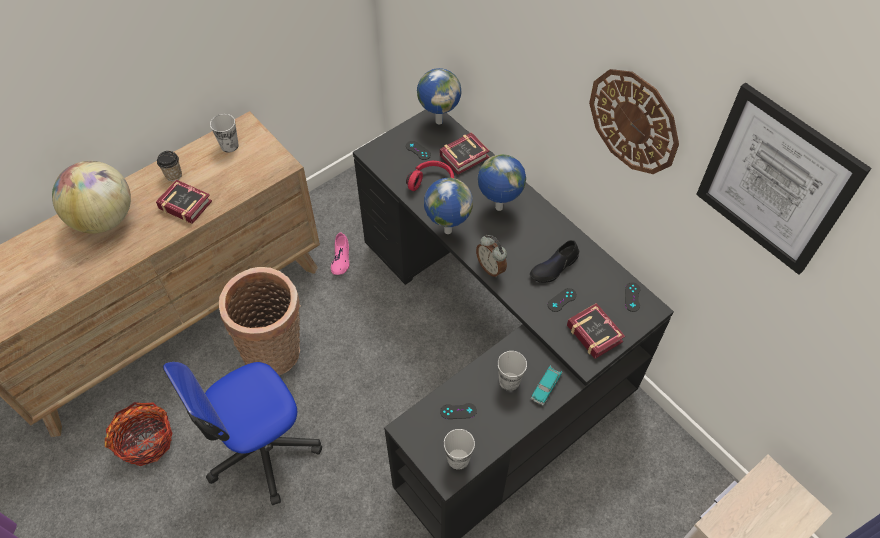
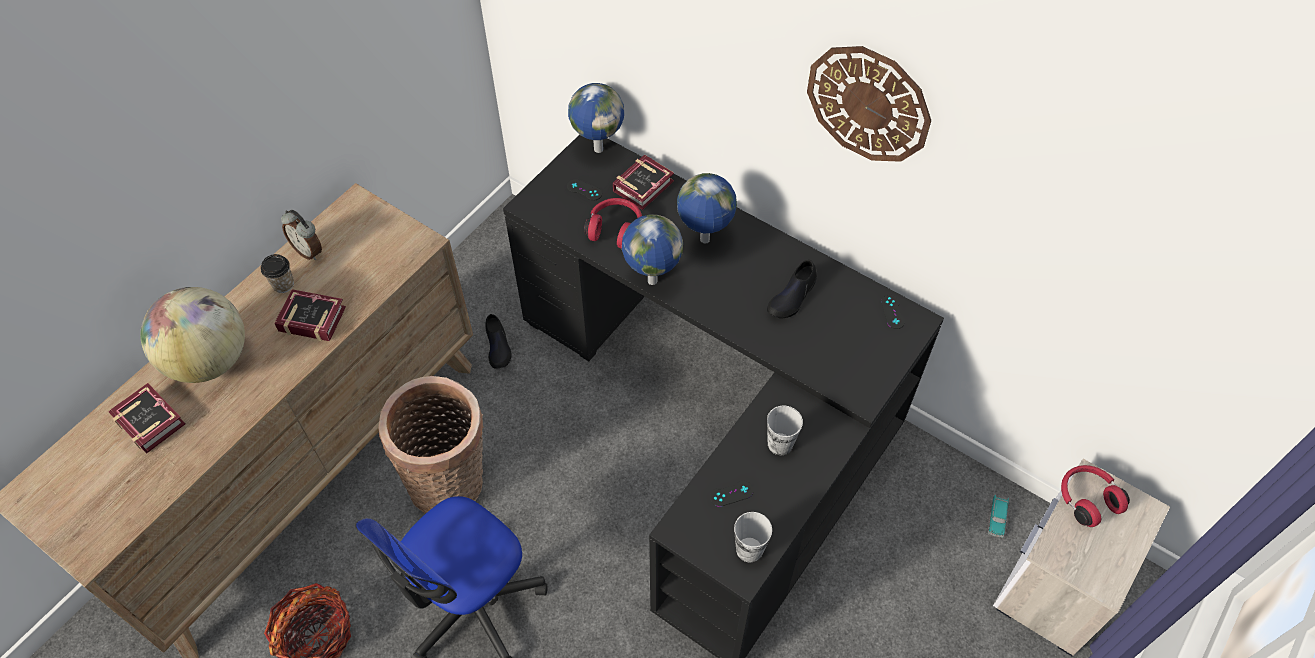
camera: 15 degrees left, 0 degrees up
cup [210,114,239,153] -> none
pink shoe [331,232,349,275] -> black shoe [485,314,512,369]
alarm clock [476,235,507,277] -> alarm clock moved to [281,210,322,260]
toy car [531,365,562,406] -> toy car moved to [988,494,1009,538]
black game controller [548,288,577,312] -> none
book [567,303,625,359] -> book moved to [108,383,185,454]
picture [696,82,871,275] -> none
none -> red headphones [1061,465,1130,527]

